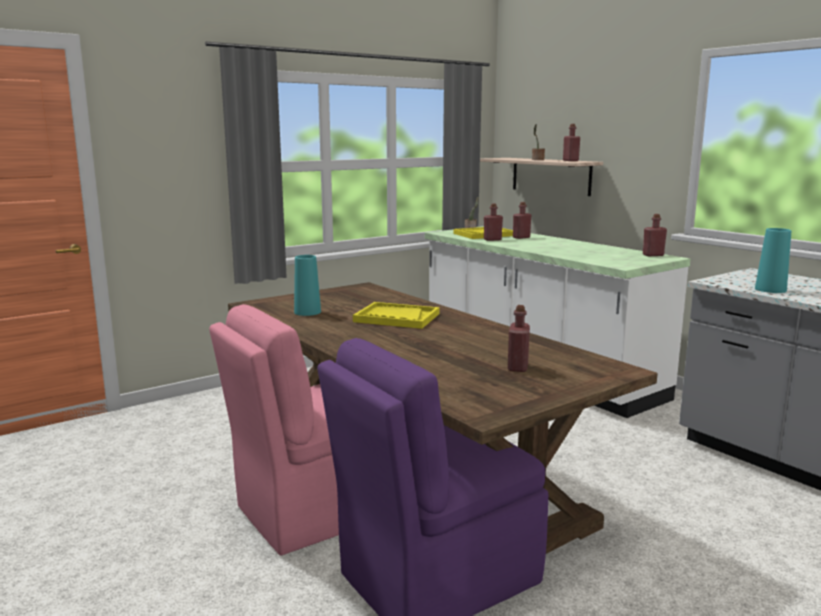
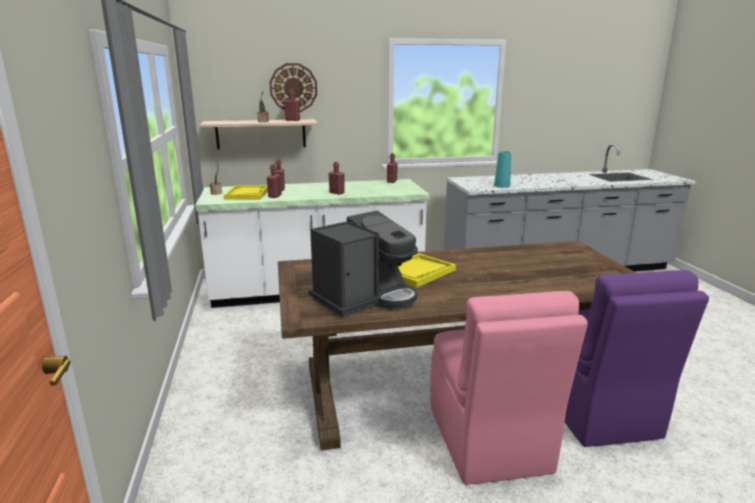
camera: 65 degrees left, 5 degrees up
turquoise vase [294,255,321,316] -> coffee machine [309,210,418,318]
red bottle [508,305,530,372] -> red bottle moved to [329,162,345,194]
none -> wall clock [269,63,317,112]

